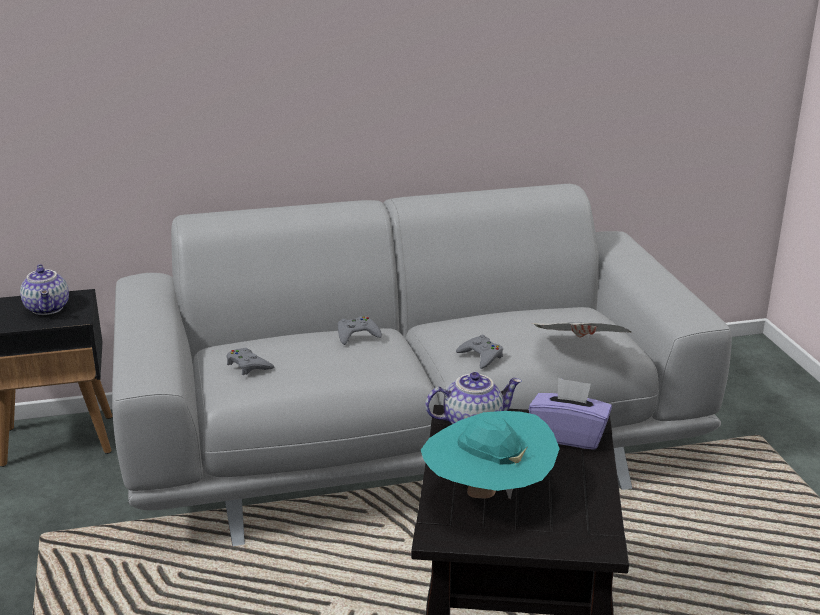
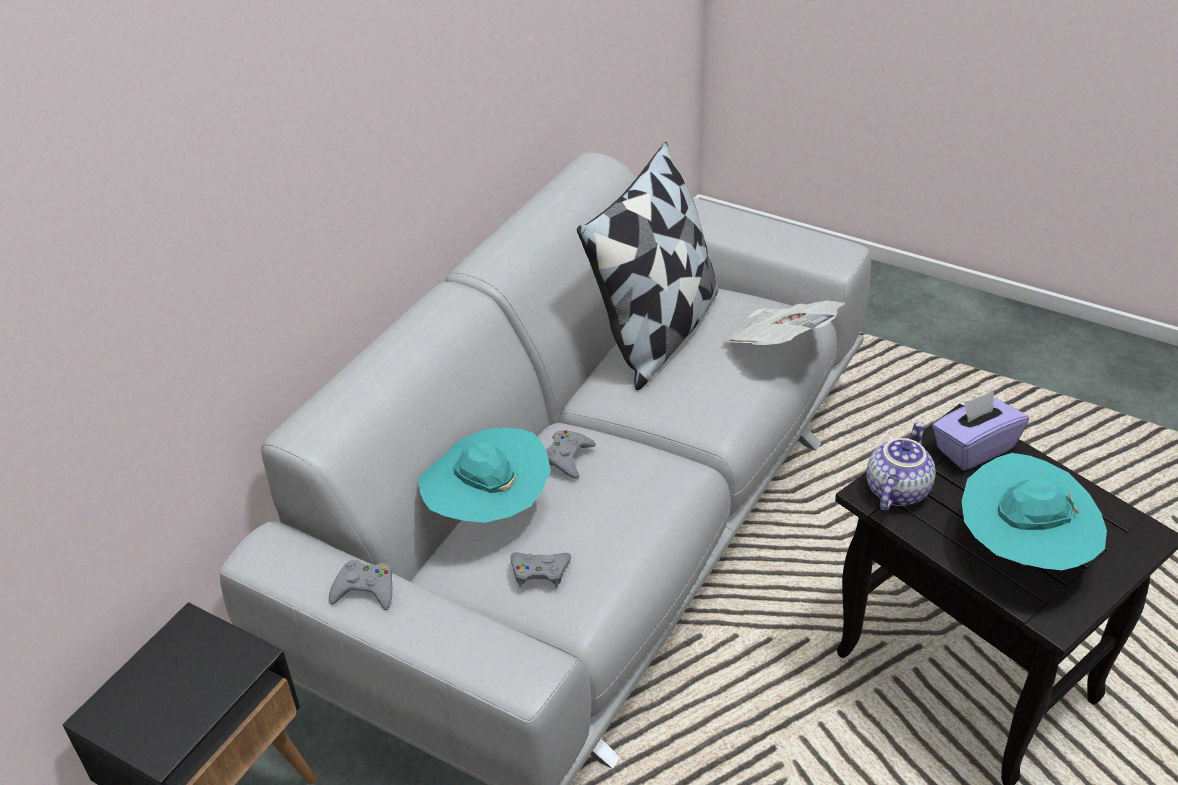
camera: 45 degrees left, 15 degrees up
teapot [20,264,69,315] -> none
grey game controller [456,335,503,369] -> grey game controller moved to [329,560,392,611]
none -> turquoise hat [419,428,551,523]
none -> pillow [577,142,718,390]

